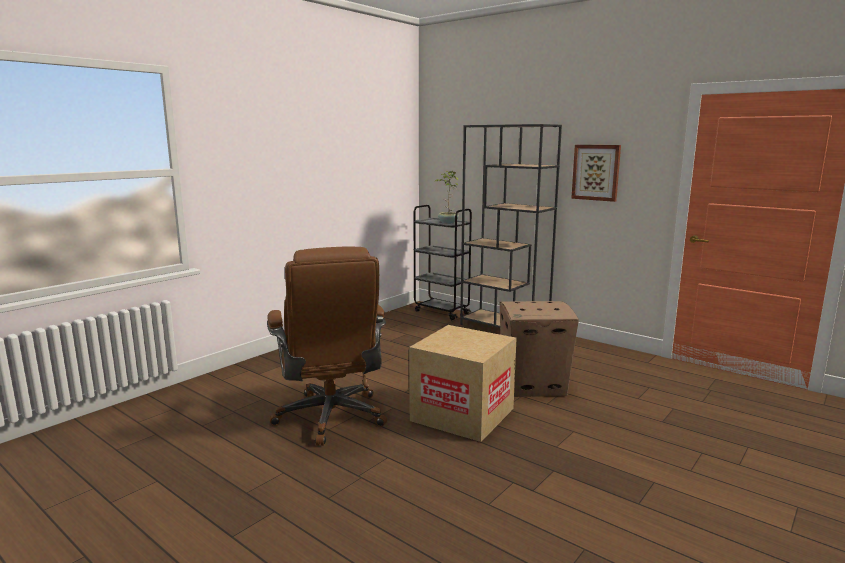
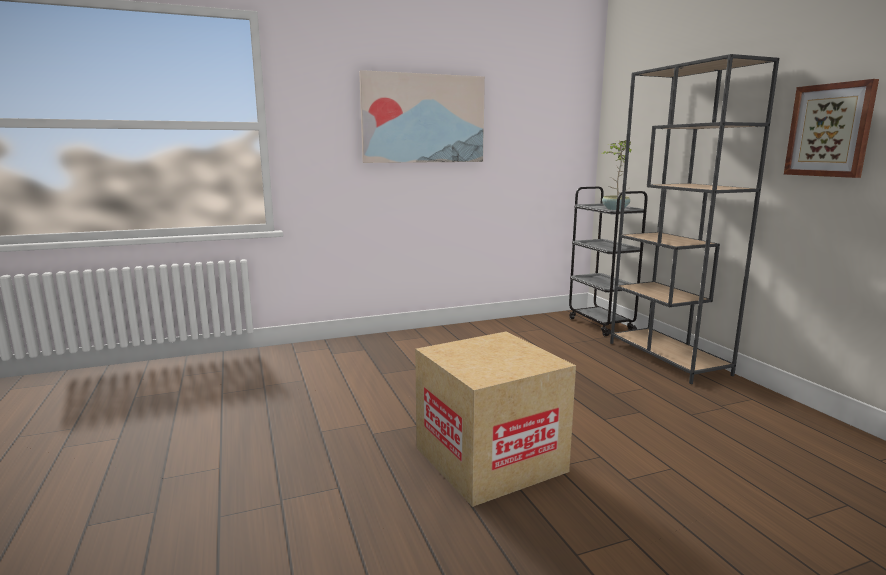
camera: 30 degrees right, 0 degrees up
brown office chair [267,247,387,446] -> none
cardboard box [499,301,579,397] -> none
none -> picture [359,70,485,163]

